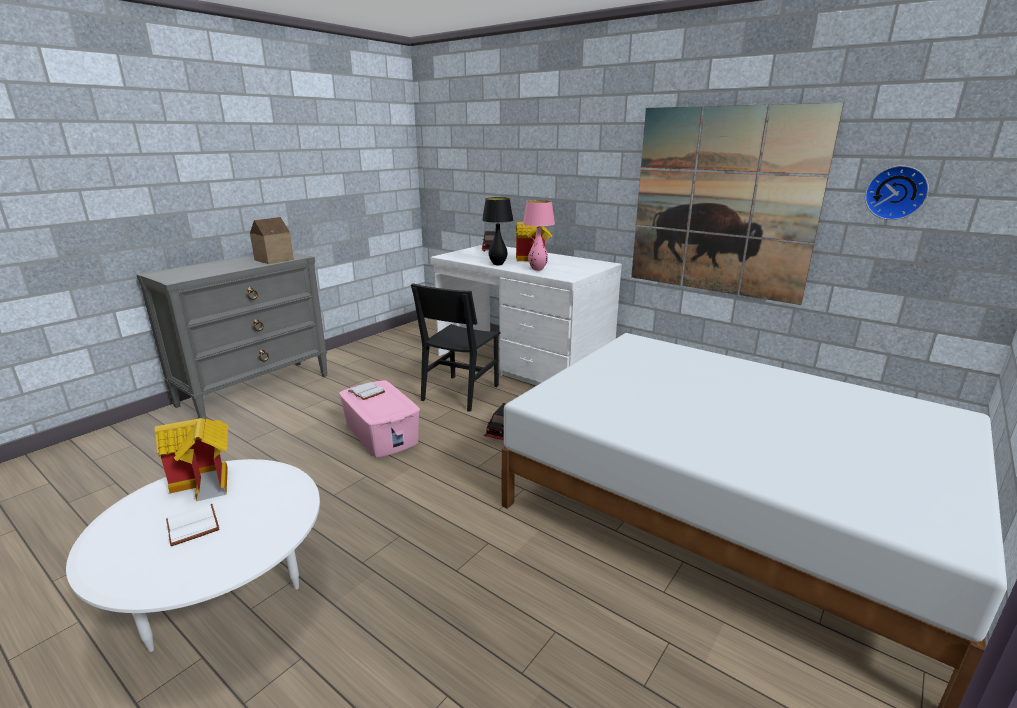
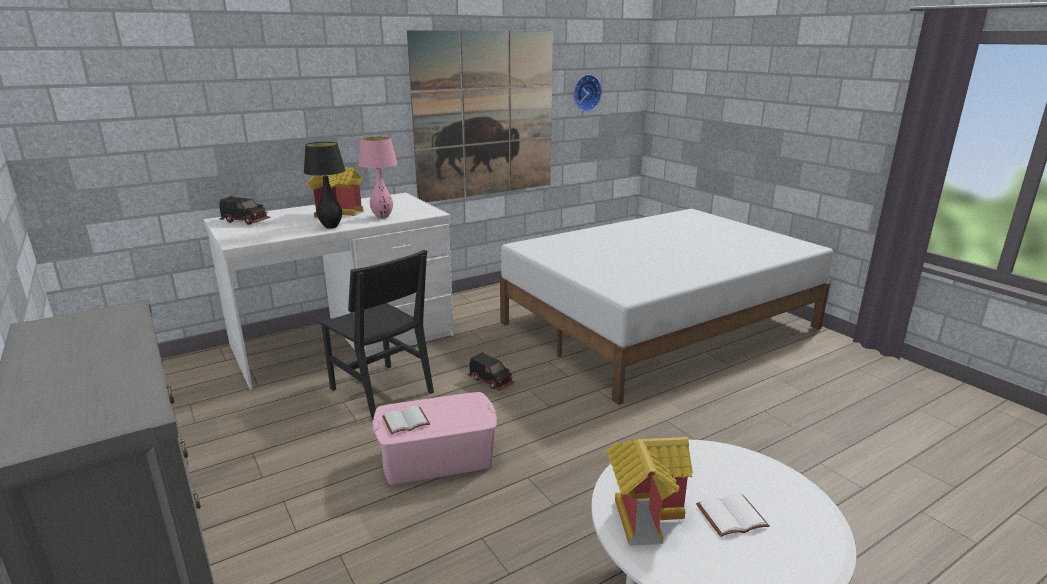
camera: 70 degrees left, 0 degrees up
toy house [250,217,294,264] -> none

